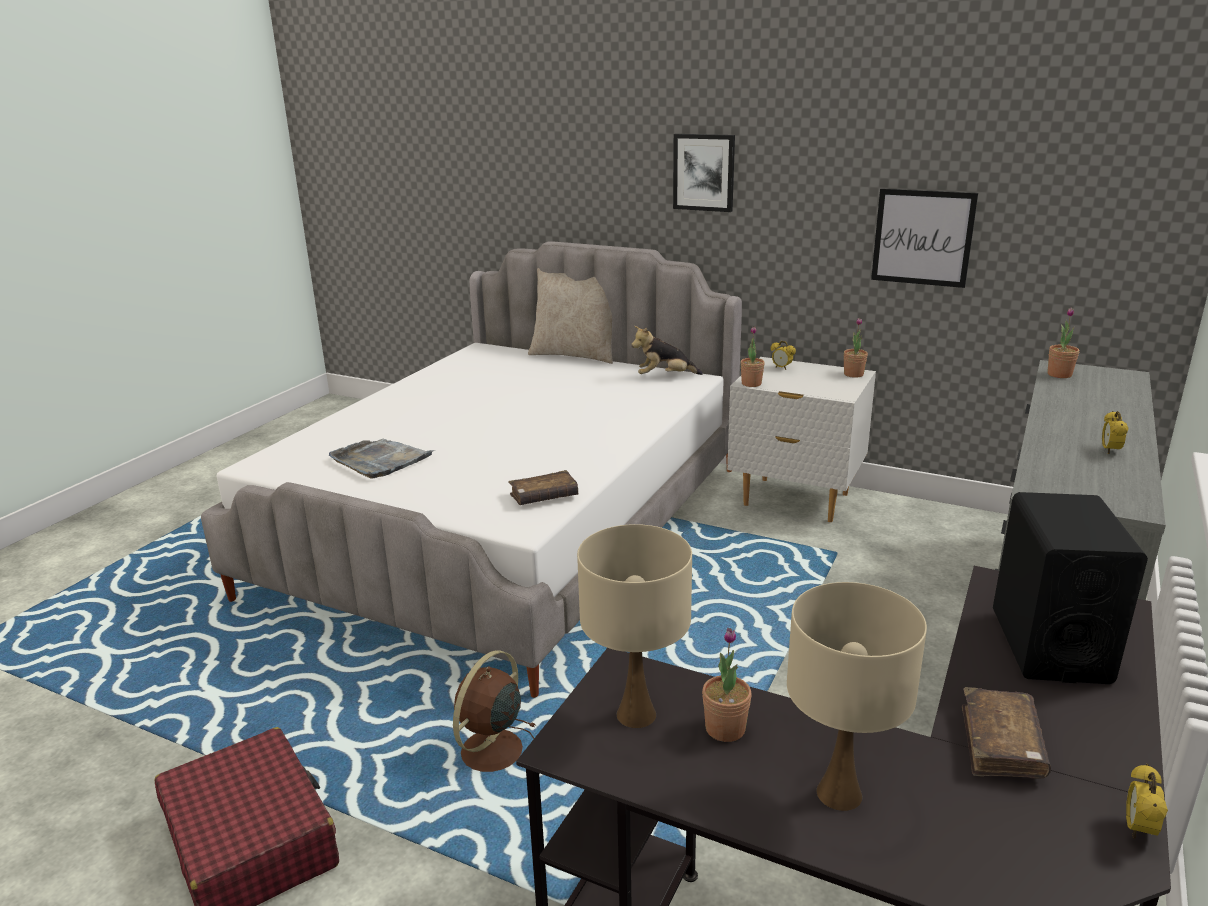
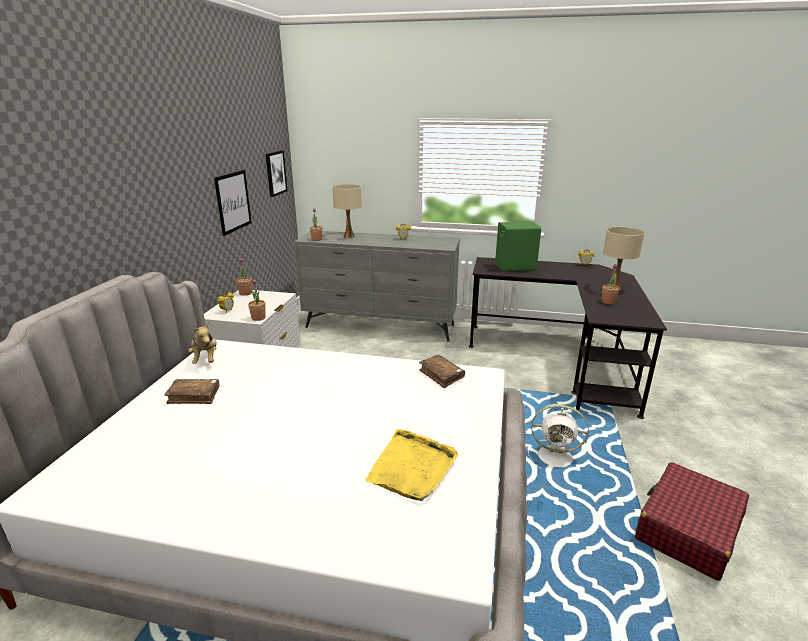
camera: 105 degrees left, 0 degrees up
grey tray [329,439,435,479] -> yellow tray [365,429,458,501]
brown fan [453,650,535,772] -> white fan [527,405,589,468]
beige pillow [528,268,613,364] -> none
beige table lamp [577,524,692,728] -> beige table lamp moved to [332,184,362,238]
picture [673,134,735,212] -> picture moved to [266,150,288,197]
brown book [962,687,1051,779] -> brown book moved to [164,379,220,404]
black speaker [993,492,1148,684] -> green speaker [495,221,541,272]

